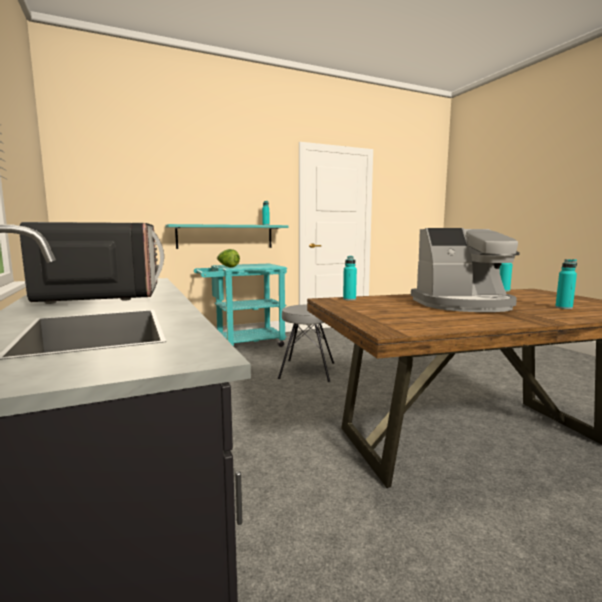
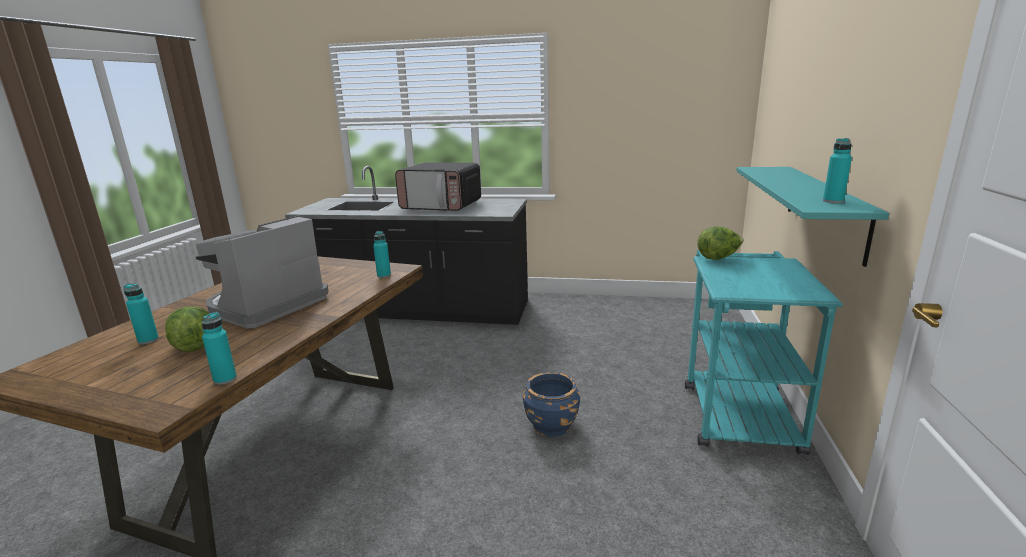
camera: 125 degrees right, 10 degrees up
grey stool [278,305,334,382] -> blue planter [523,372,580,437]
none -> lettuce [166,307,210,352]

